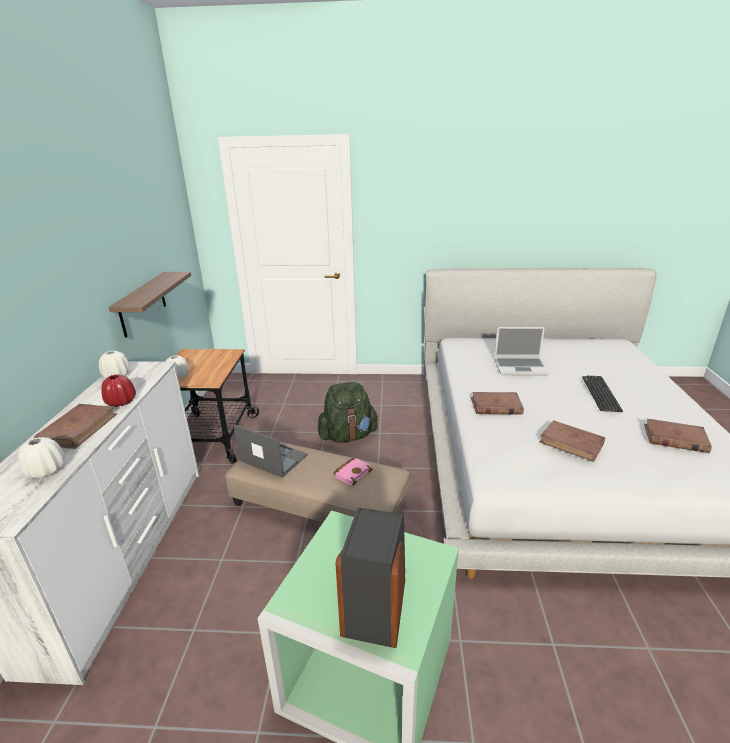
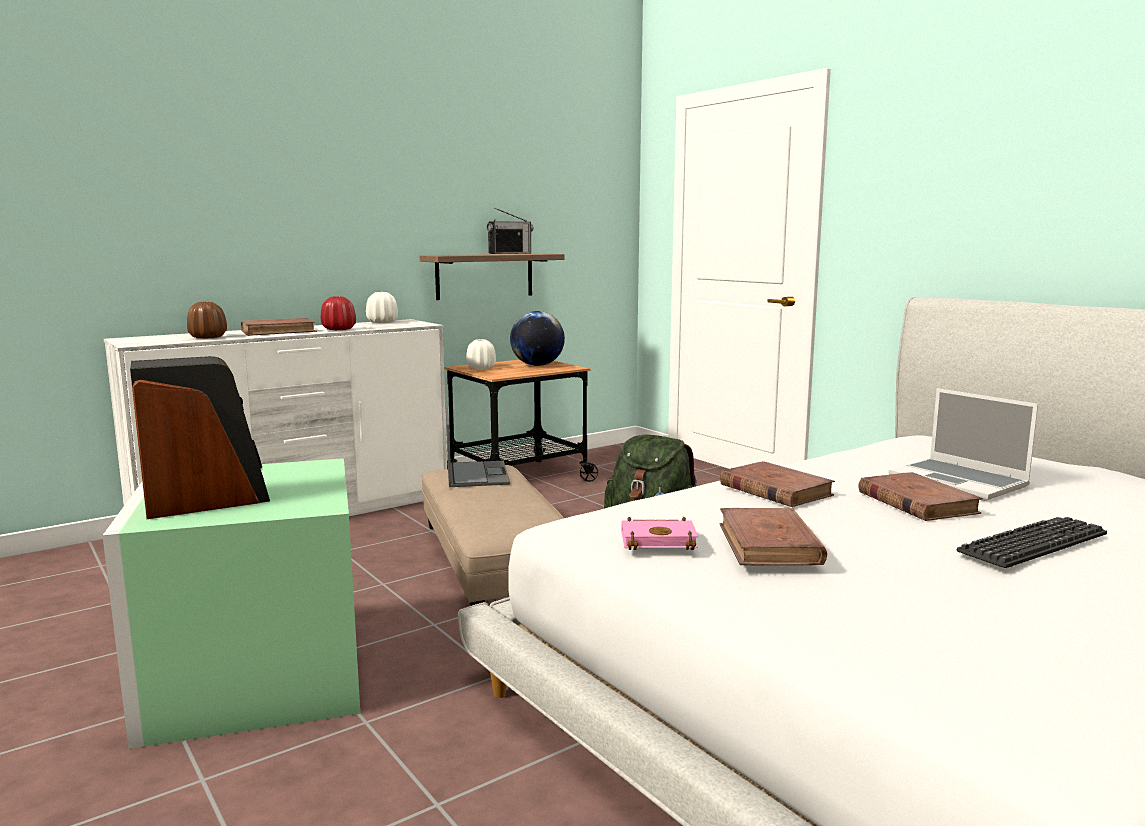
camera: 50 degrees right, 15 degrees down
white vase [18,437,65,478] -> brown vase [187,302,227,339]
pink book [333,458,373,485] -> pink book moved to [621,517,698,550]
brown book [644,419,712,453] -> brown book moved to [858,472,983,521]
none -> radio [486,208,533,254]
none -> globe [510,311,565,366]

